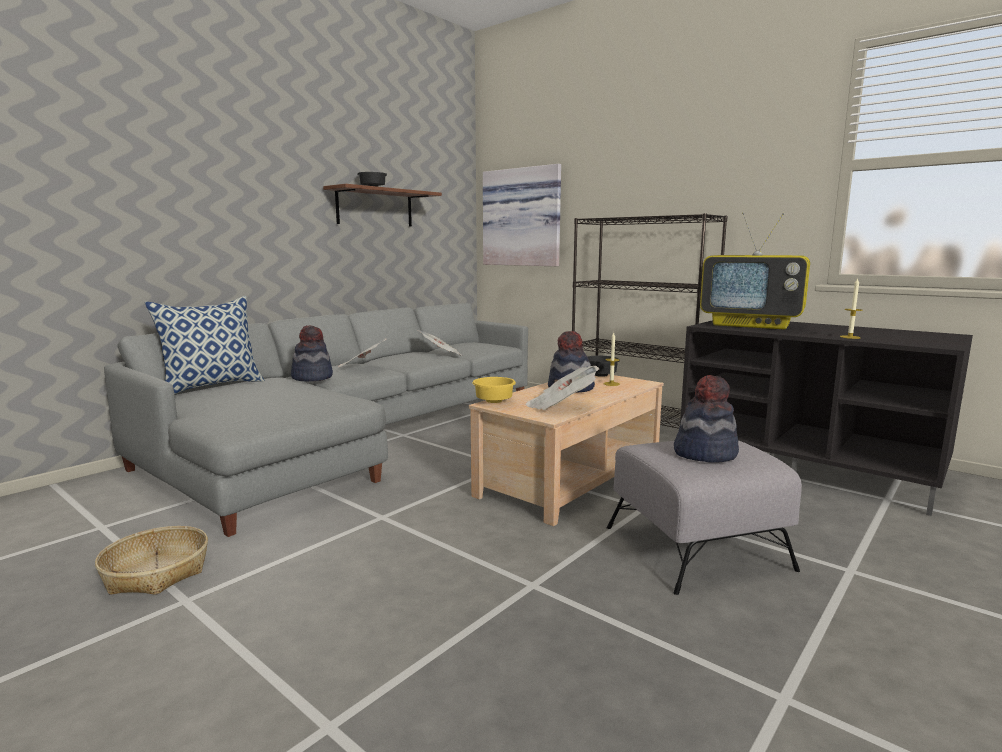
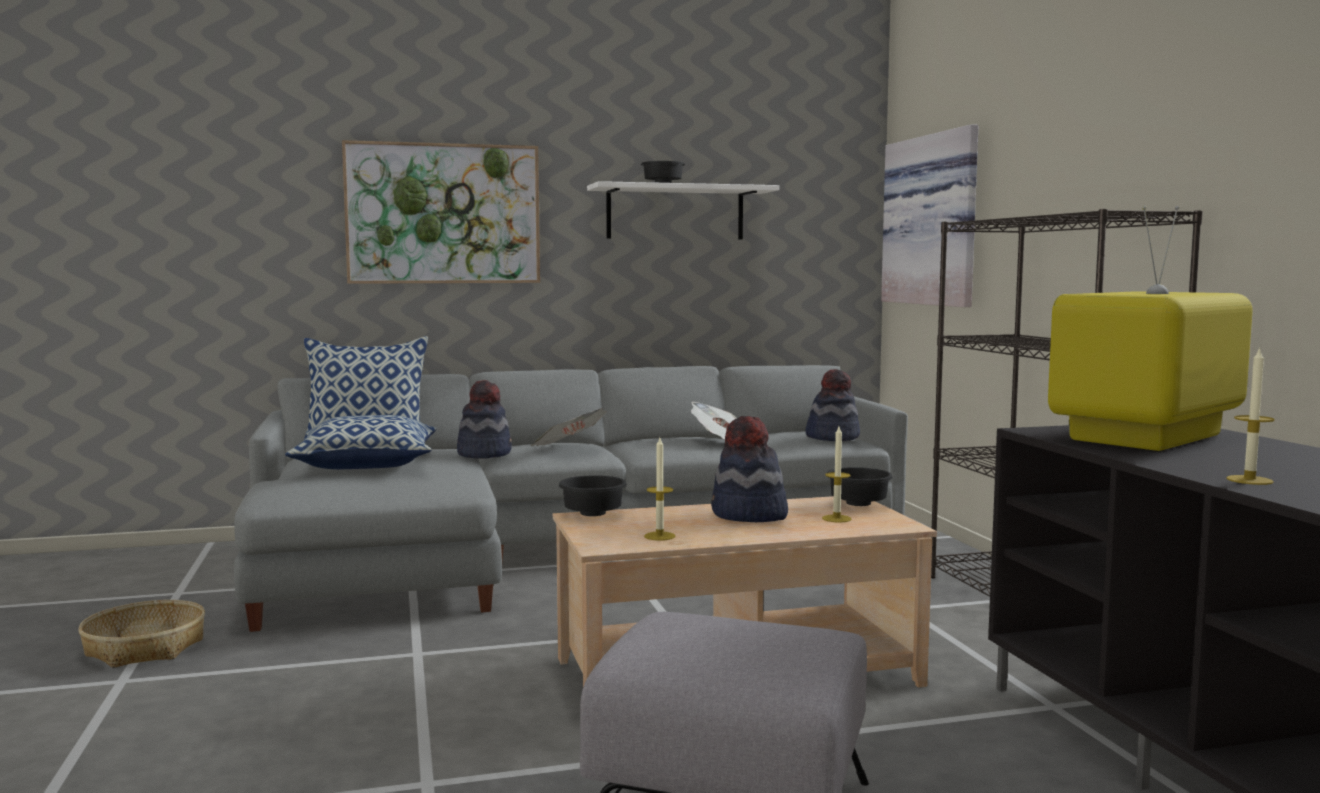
camera: 35 degrees right, 5 degrees down
brown shelf [323,184,442,226] -> white shelf [587,181,779,240]
yellow bowl [472,377,516,403] -> black bowl [559,475,627,516]
newspaper [526,366,599,410] -> candle [644,438,676,541]
hat [674,375,739,463] -> hat moved to [805,369,860,441]
television [700,212,810,329] -> television turned 75 degrees clockwise [1048,206,1253,451]
none -> pillow [285,415,436,469]
none -> picture [342,140,540,284]

